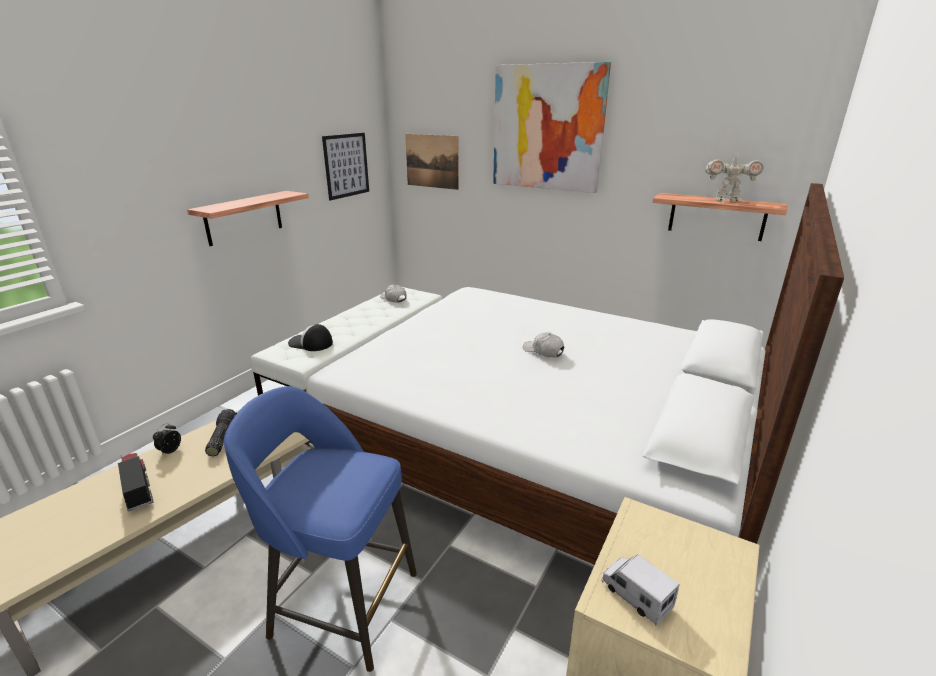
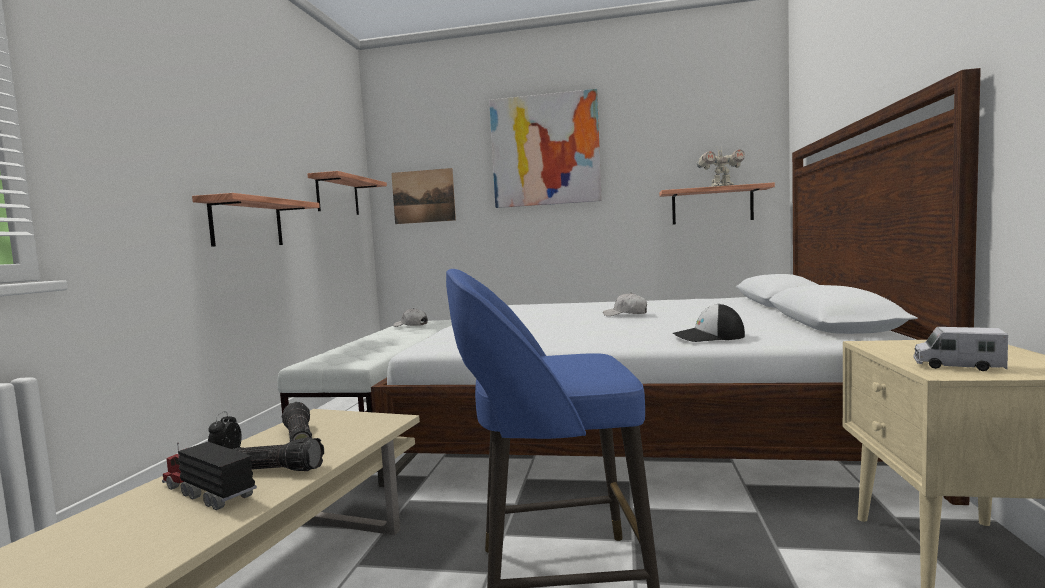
camera: 20 degrees left, 20 degrees down
cap [288,324,333,351] -> cap moved to [673,304,745,342]
picture [322,133,369,200] -> shelf [307,171,387,215]
none -> flashlight [233,437,324,471]

